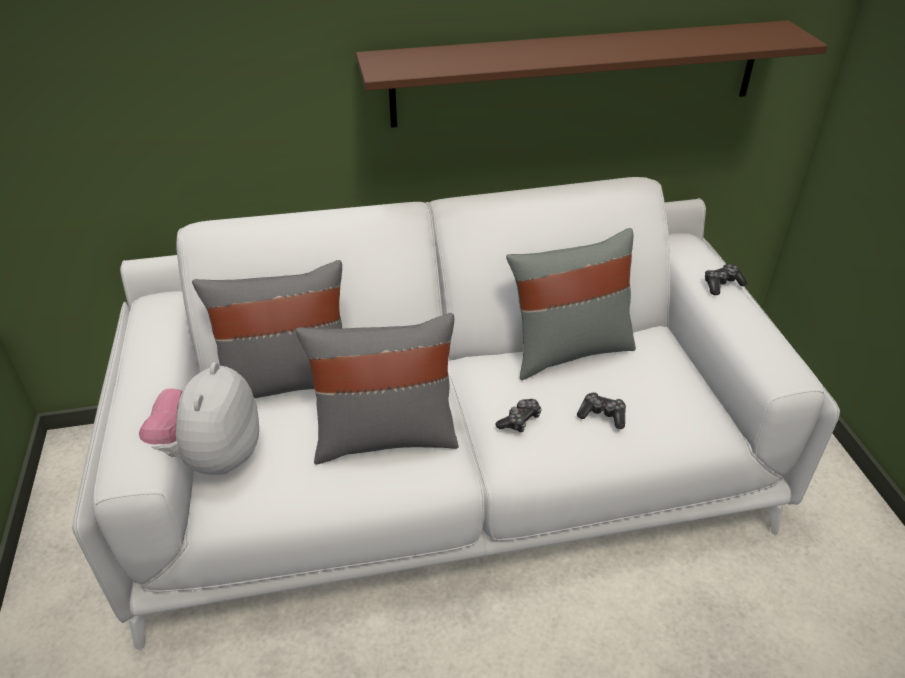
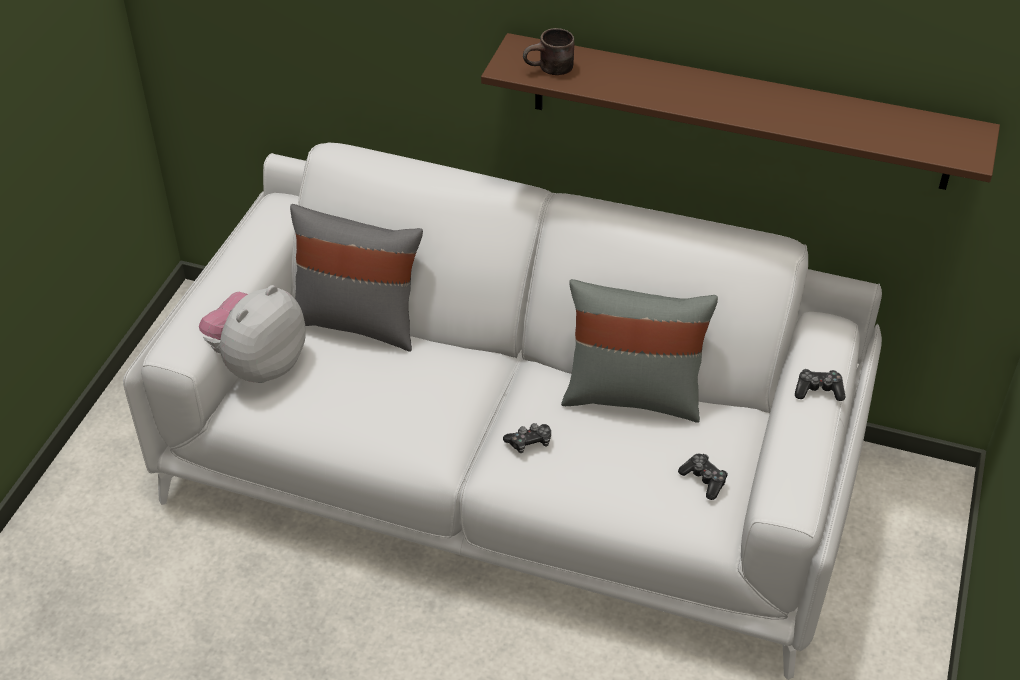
camera: 30 degrees right, 5 degrees up
grey pillow [295,313,459,464] -> none
game controller [577,392,626,429] -> game controller moved to [678,454,728,500]
none -> brown mug [523,28,574,75]

